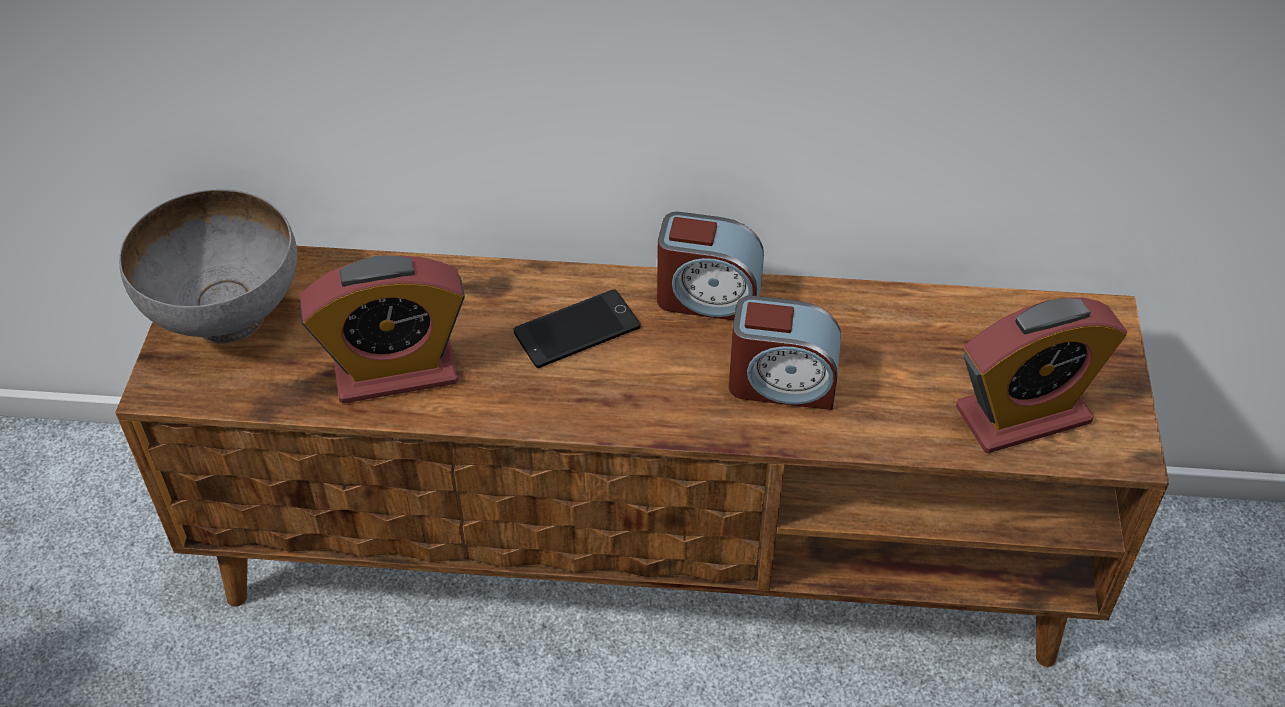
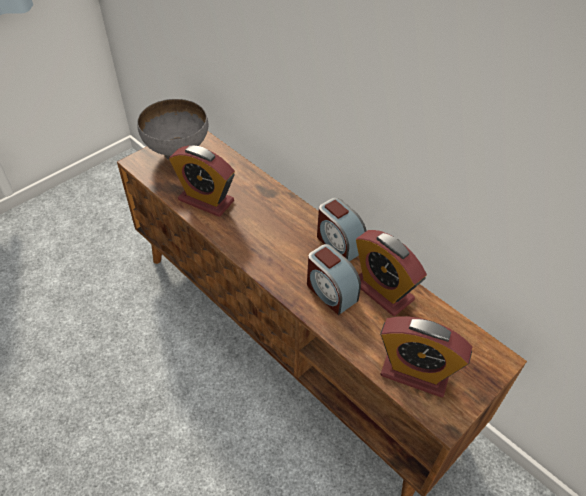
camera: 40 degrees right, 0 degrees up
phone [514,289,640,368] -> none
none -> alarm clock [356,230,427,316]

